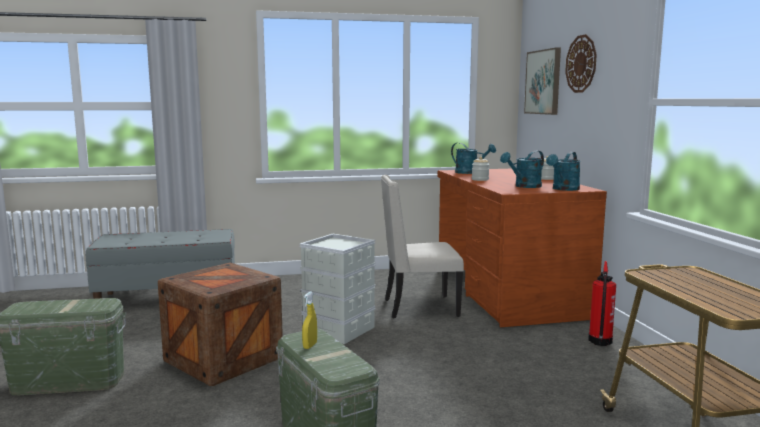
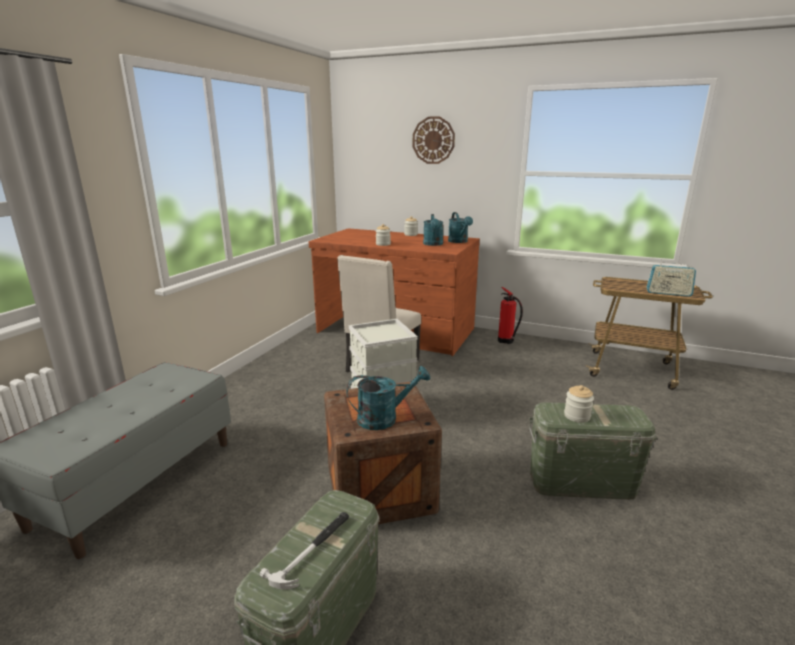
camera: 55 degrees left, 10 degrees up
yellow spray bottle [302,292,317,349] -> jar [564,385,594,423]
turquoise watering can [451,143,496,174] -> turquoise watering can moved to [346,366,430,430]
picture [524,47,561,115] -> none
none -> hammer [260,512,349,589]
none -> radio [646,259,696,297]

